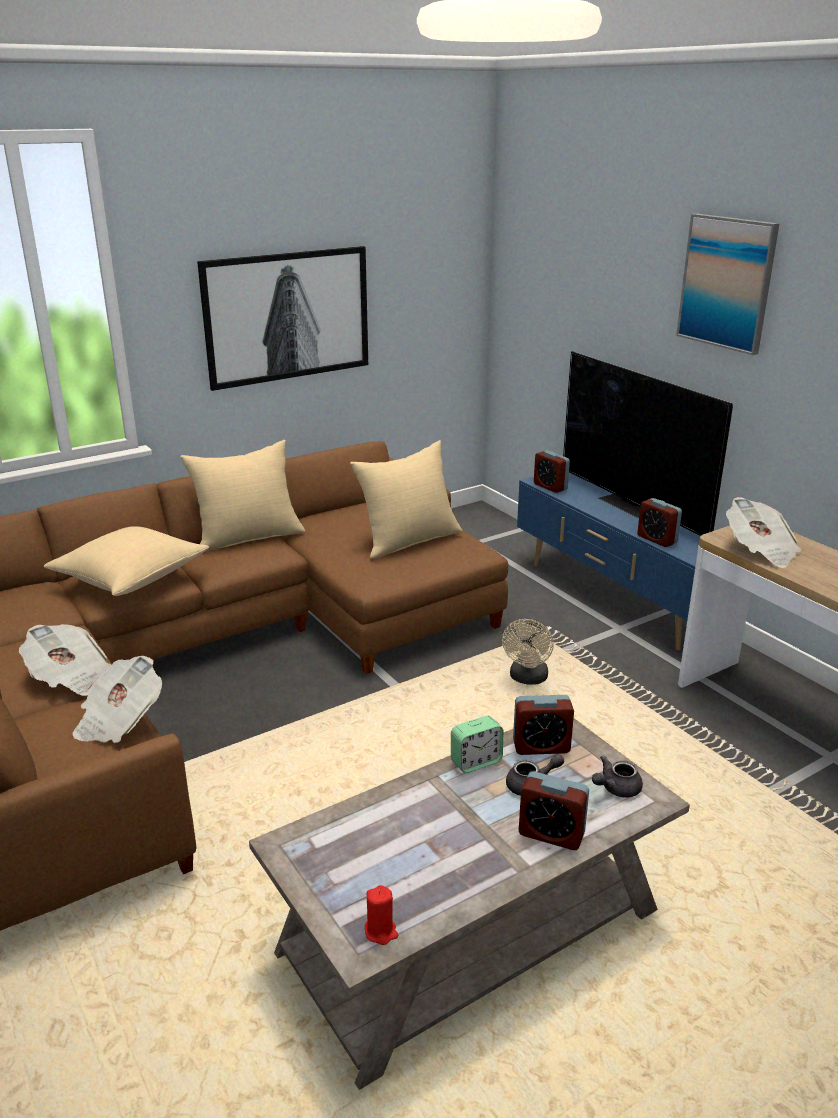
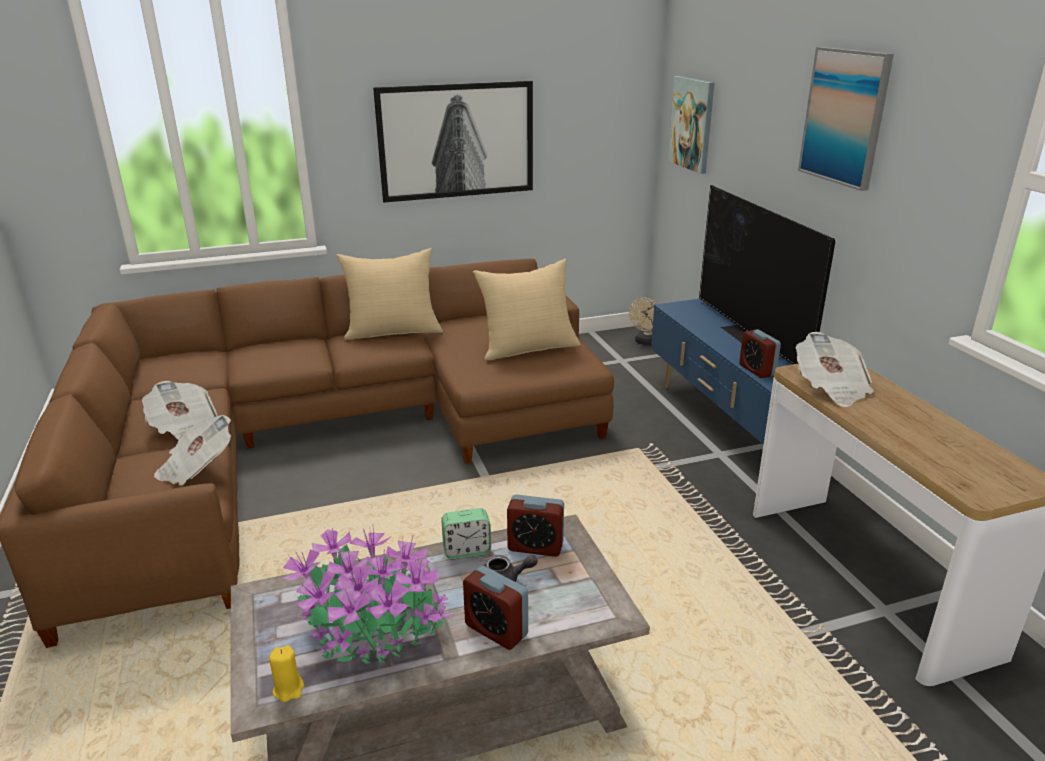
camera: 15 degrees right, 0 degrees up
beige pillow [44,526,209,596] -> none
red candle [365,885,398,945] -> yellow candle [269,645,304,702]
beige fan [502,619,554,685] -> beige fan moved to [629,298,657,346]
alarm clock [534,450,570,493] -> none
grey teapot [592,755,643,798] -> none
none -> potted plant [282,528,450,664]
none -> picture [668,76,714,174]

